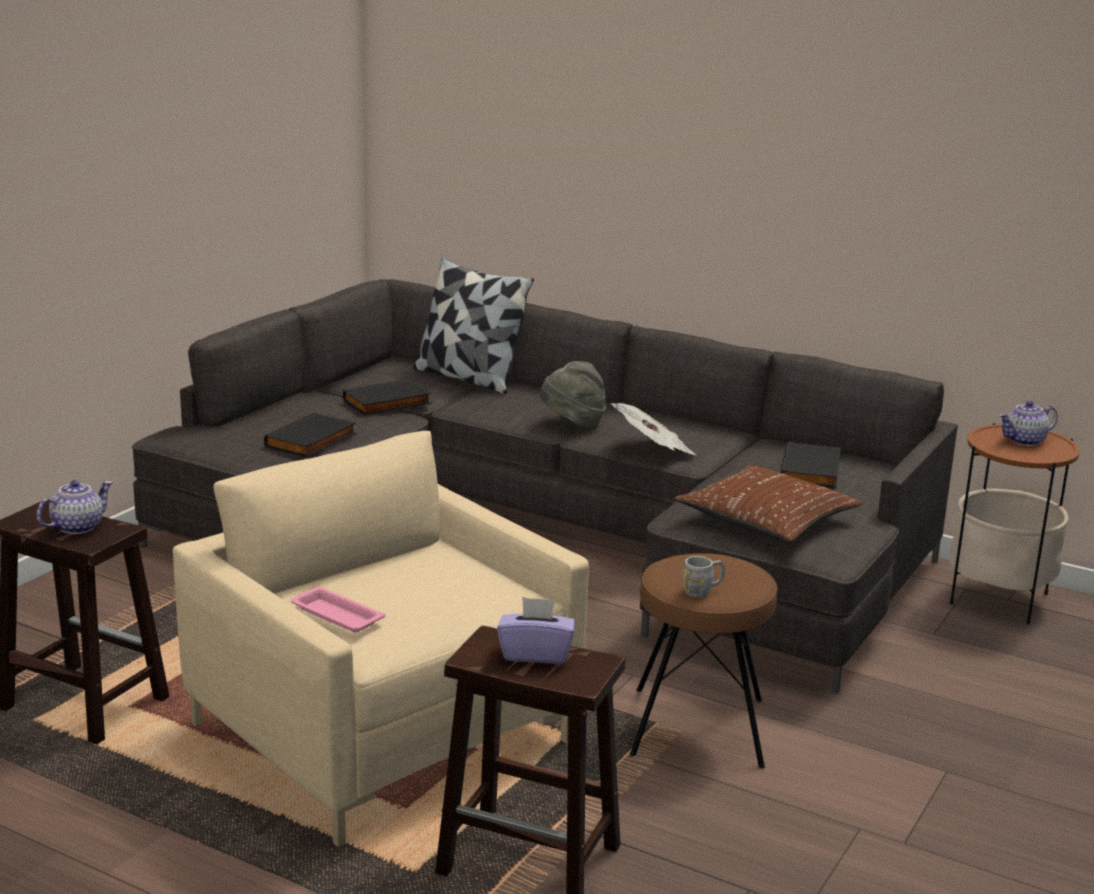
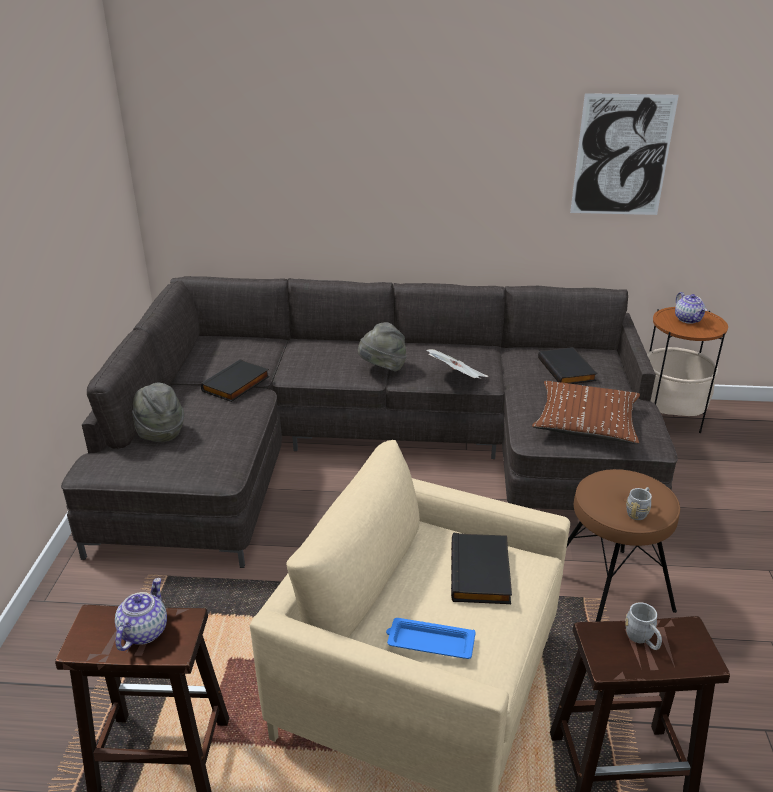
camera: 25 degrees left, 10 degrees up
black book [264,412,356,458] -> black book moved to [451,533,512,604]
pink tray [291,587,385,632] -> blue tray [386,618,475,659]
pillow [413,257,534,394] -> none
purple tissue box [497,597,575,664] -> grey mug [625,602,662,650]
teapot [999,401,1058,446] -> teapot turned 60 degrees counterclockwise [675,292,707,324]
none -> grey hat [132,383,184,442]
none -> picture [570,93,679,215]

